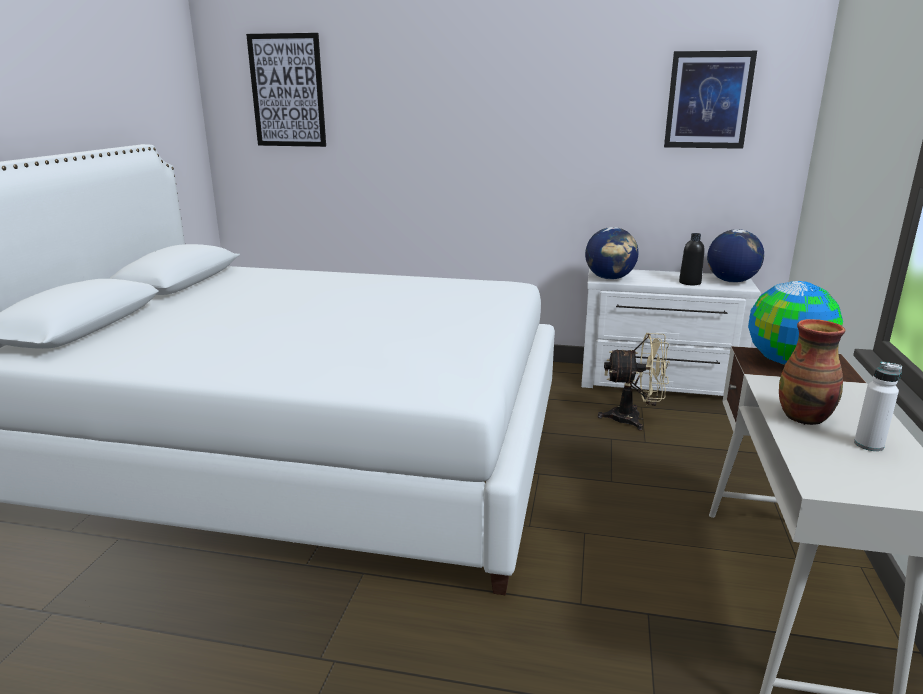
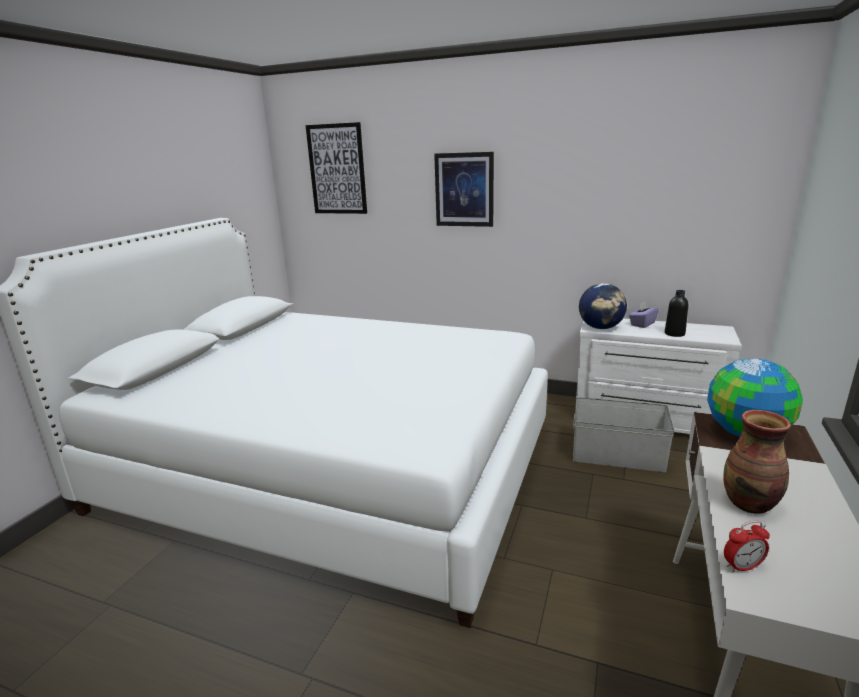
camera: 10 degrees right, 0 degrees up
beige fan [598,333,670,431] -> grey storage box [573,397,674,472]
picture [664,51,757,149] -> picture moved to [434,152,494,227]
globe [707,229,764,283] -> none
white bottle [854,362,902,451] -> none
none -> purple tissue box [629,302,659,328]
none -> alarm clock [724,521,770,572]

